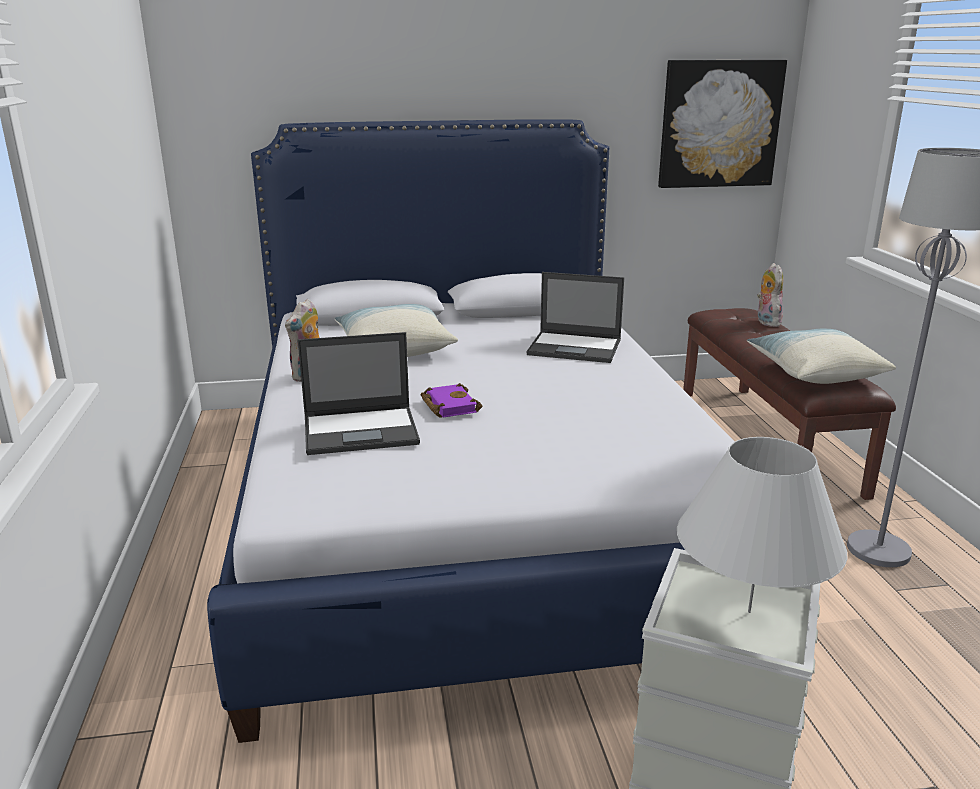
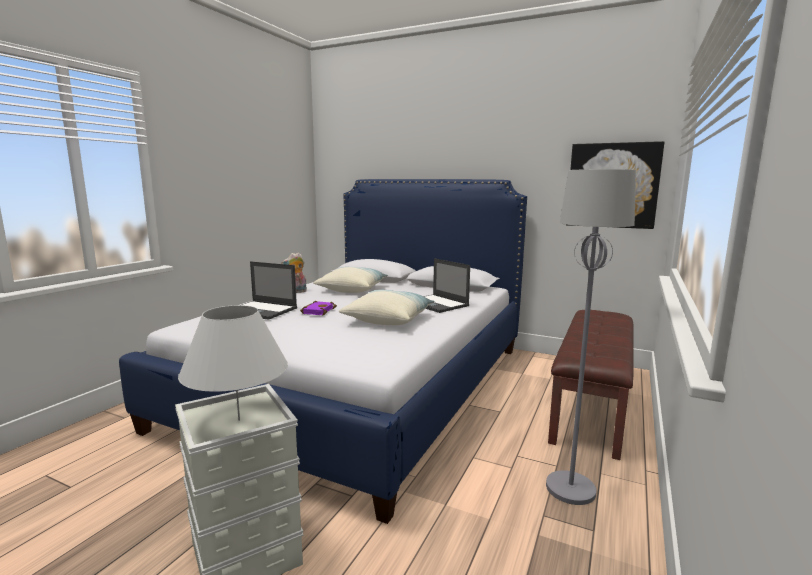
camera: 35 degrees right, 10 degrees down
pillow [747,329,896,384] -> pillow moved to [339,290,435,325]
plush toy [757,263,783,327] -> none

